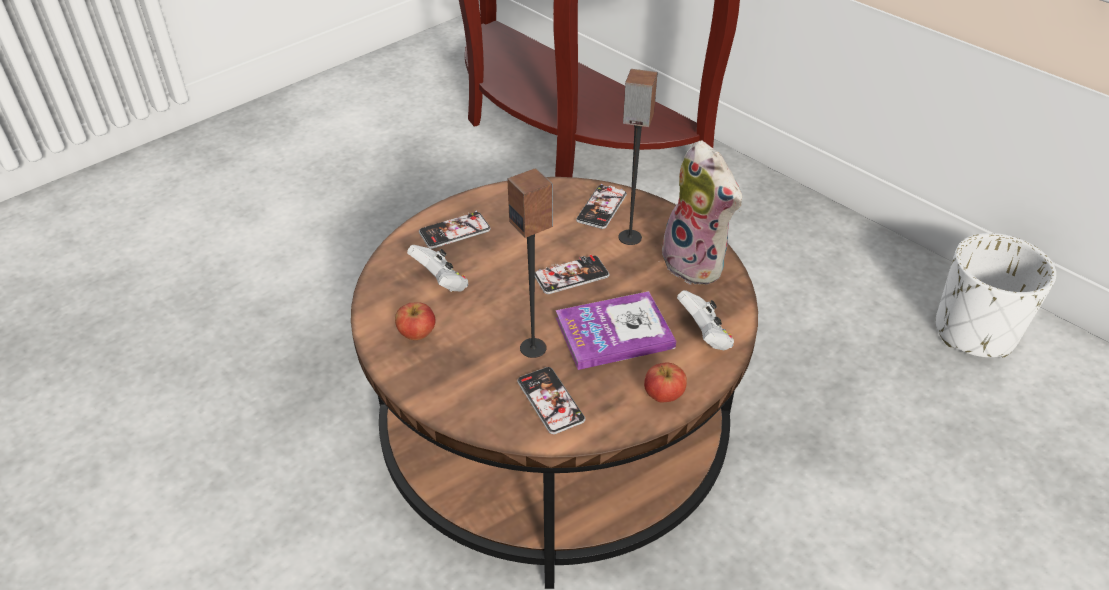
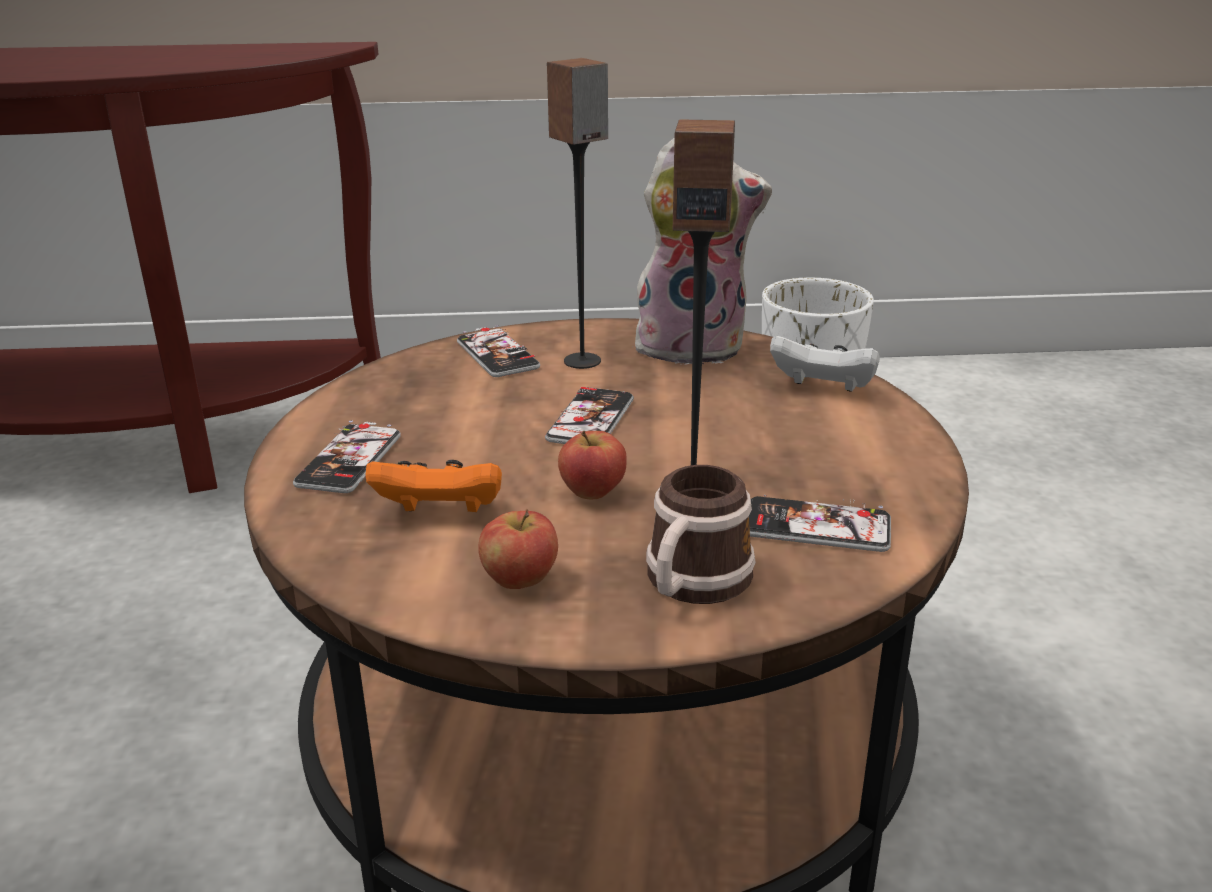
camera: 50 degrees left, 15 degrees down
white game controller [407,245,468,292] -> orange game controller [366,460,502,512]
book [556,291,676,370] -> none
apple [644,363,687,402] -> apple moved to [558,431,627,499]
none -> mug [646,465,756,604]

